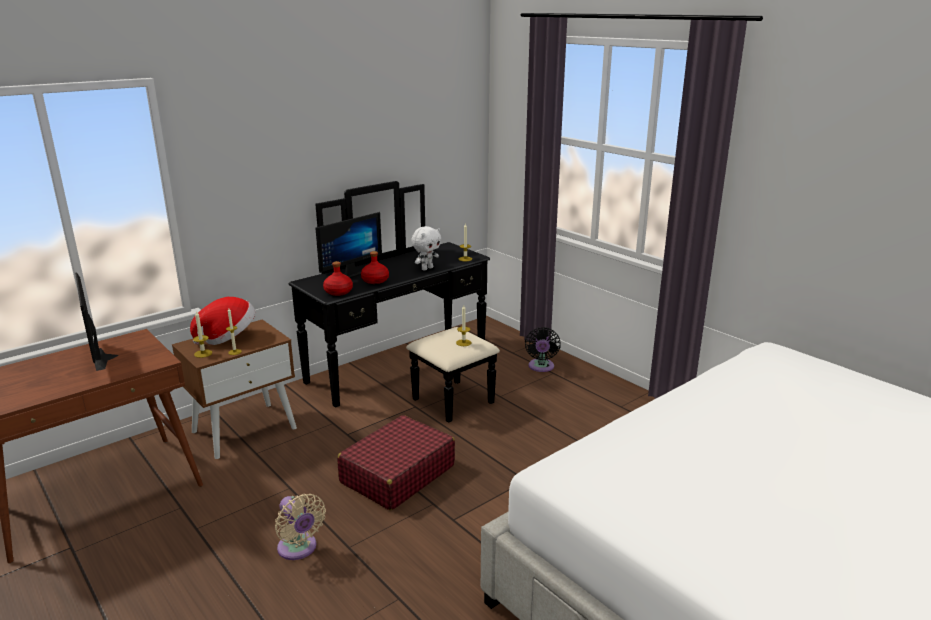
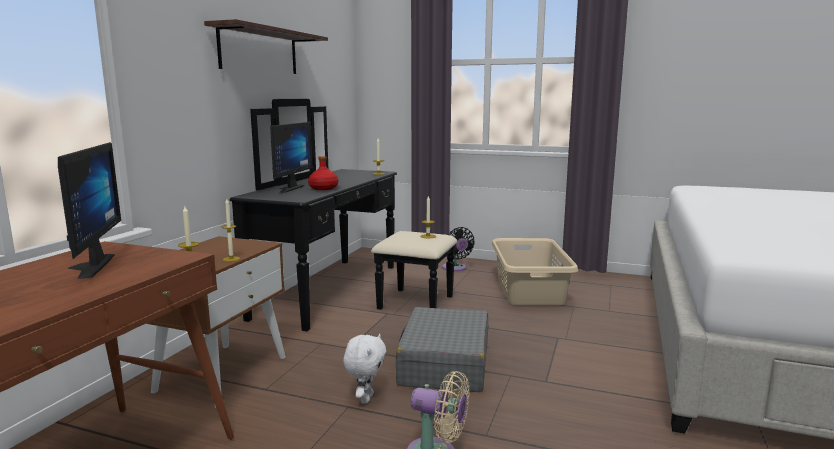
camera: 30 degrees left, 10 degrees down
monitor [75,272,118,371] -> monitor turned 135 degrees counterclockwise [58,142,121,279]
hat [190,297,255,345] -> none
red bottle [323,261,353,296] -> none
red suitcase [337,415,455,510] -> grey suitcase [396,307,489,392]
white plush toy [411,226,441,271] -> white plush toy moved to [343,334,386,404]
none -> shelf [204,19,328,74]
none -> beige laundry basket [492,238,578,306]

